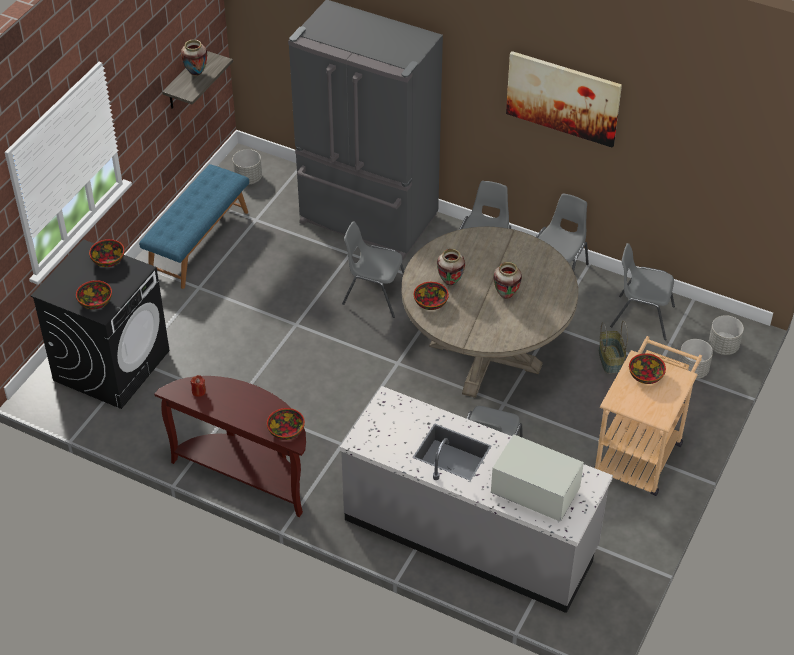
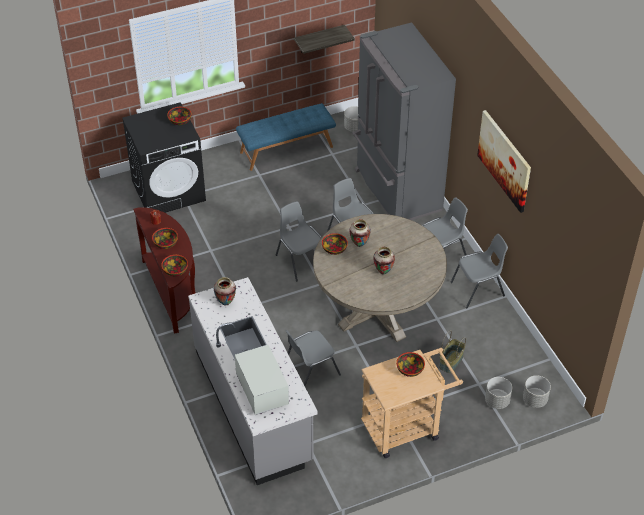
camera: 40 degrees right, 0 degrees up
bowl [76,280,112,309] -> bowl moved to [152,228,178,249]
vase [181,39,207,76] -> vase moved to [214,277,236,305]
grey chair [610,243,675,340] -> grey chair moved to [276,201,322,281]

